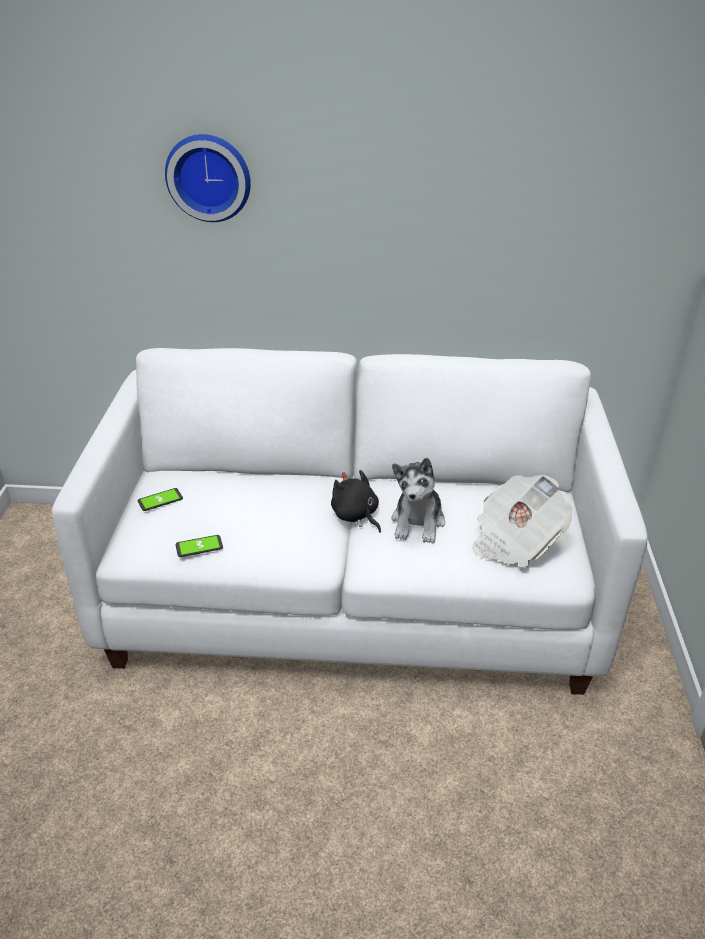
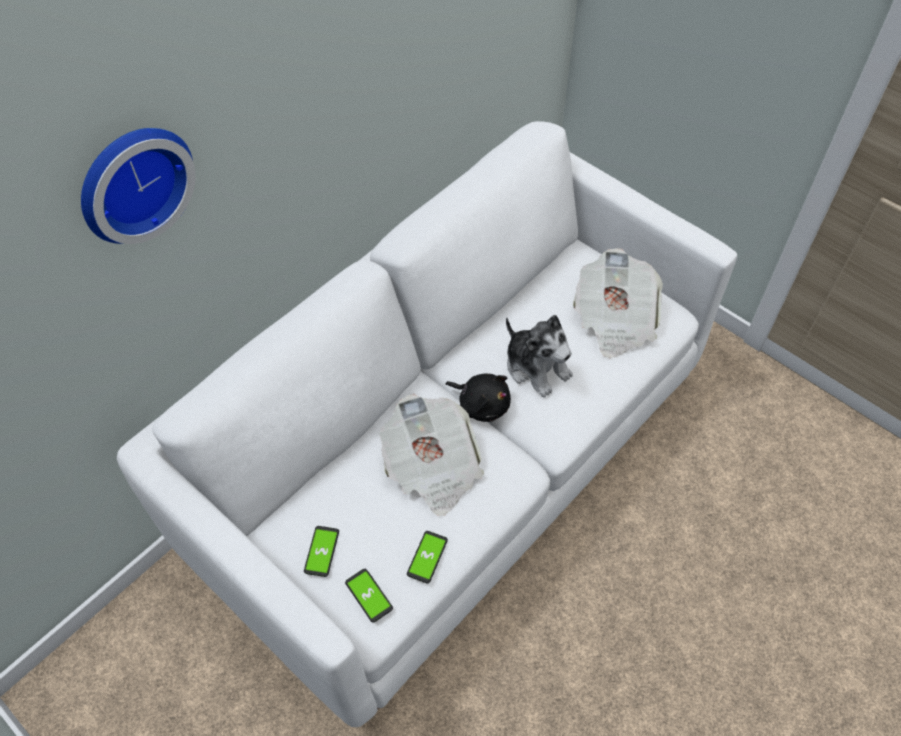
camera: 50 degrees left, 20 degrees up
black plush toy [331,470,381,532] -> black plush toy turned 150 degrees counterclockwise [446,374,511,422]
none -> phone [345,569,393,623]
none -> newspaper [379,394,484,516]

